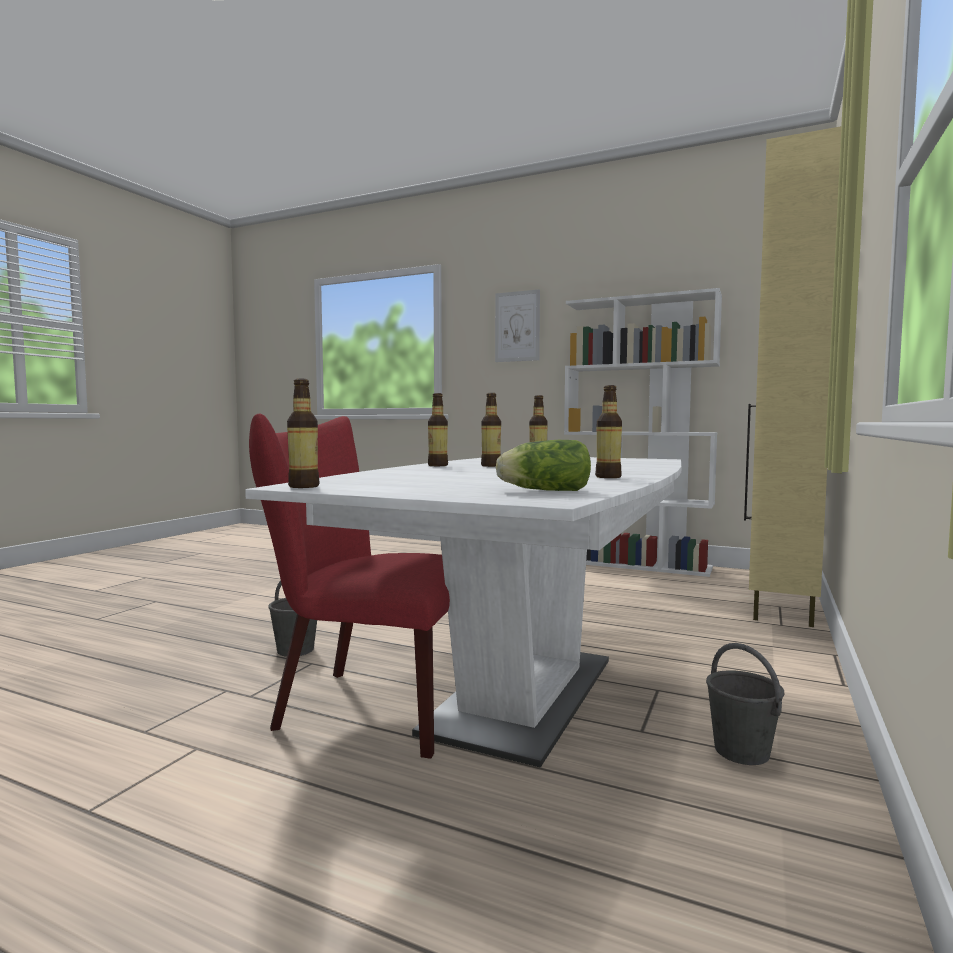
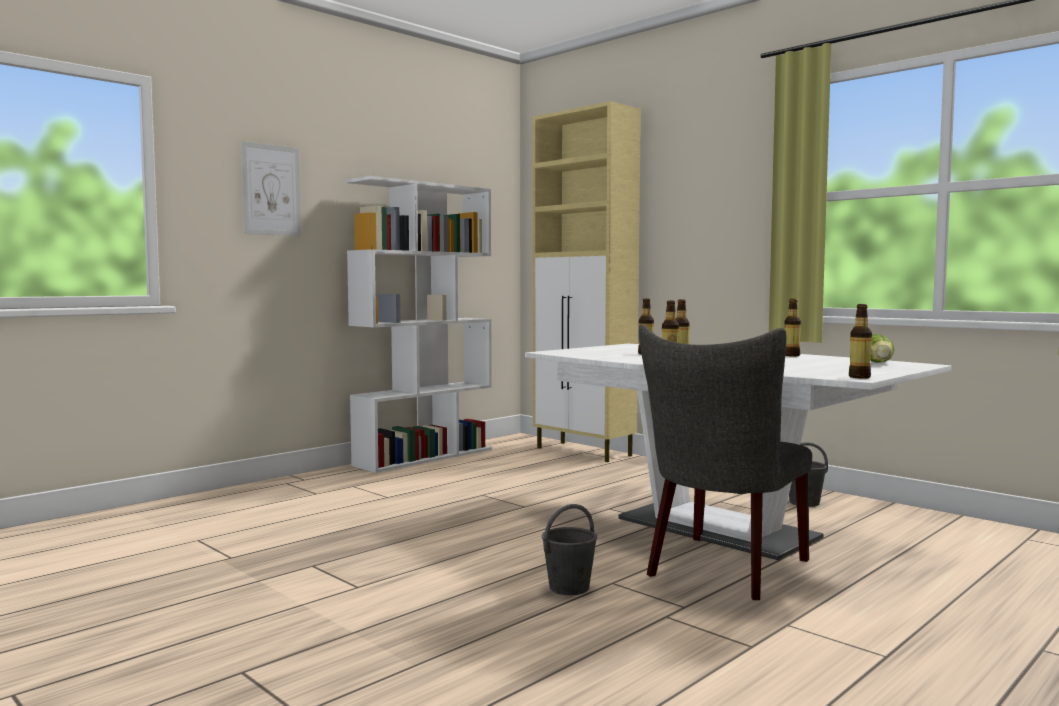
camera: 70 degrees left, 0 degrees up
red chair [249,414,450,759] -> grey chair [639,324,812,600]

